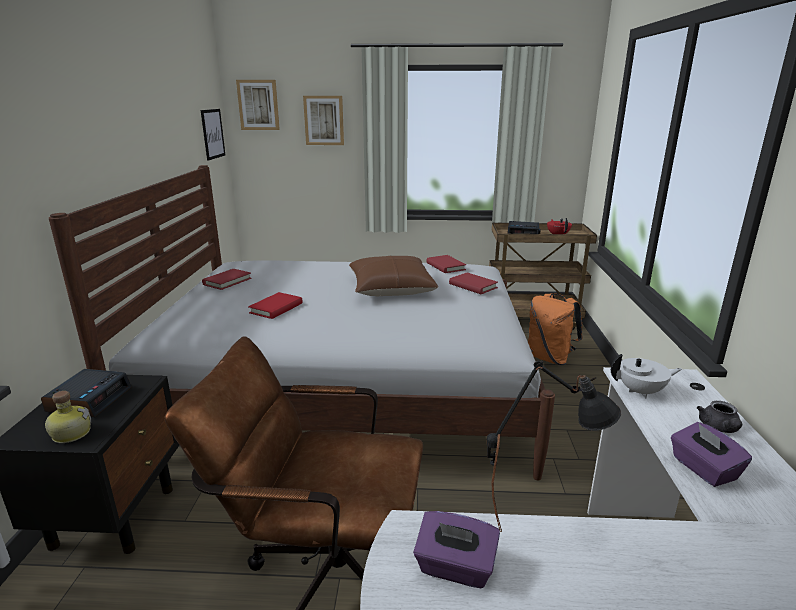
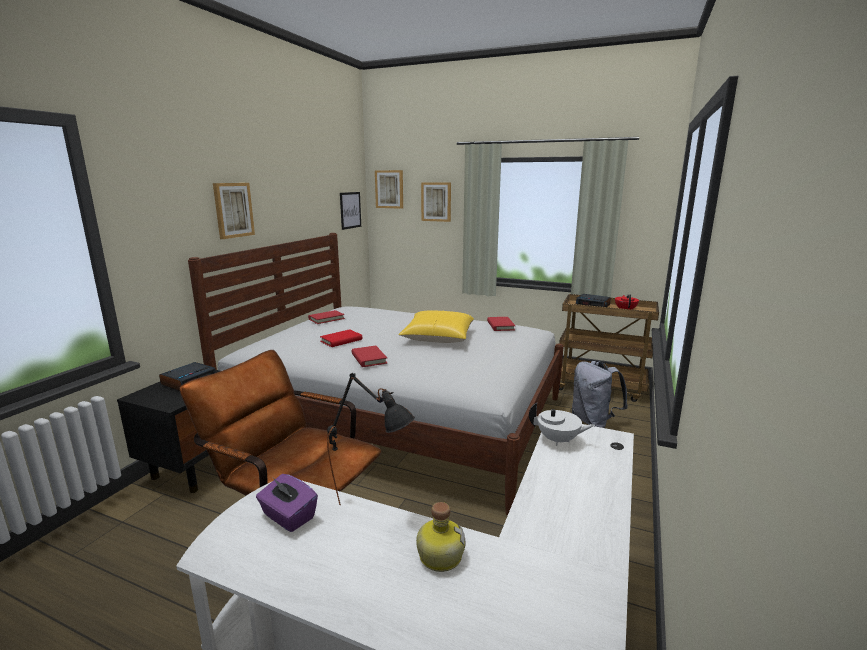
camera: 20 degrees right, 5 degrees down
bottle [45,391,91,443] -> bottle moved to [416,502,465,572]
brown pillow [349,256,438,297] -> yellow pillow [398,310,474,343]
red book [449,273,498,294] -> red book moved to [352,346,387,367]
orange backpack [528,293,583,365] -> grey backpack [572,361,628,428]
purple tissue box [671,422,752,487] -> none
grey teapot [697,401,742,433] -> none
none -> picture [213,183,255,239]

